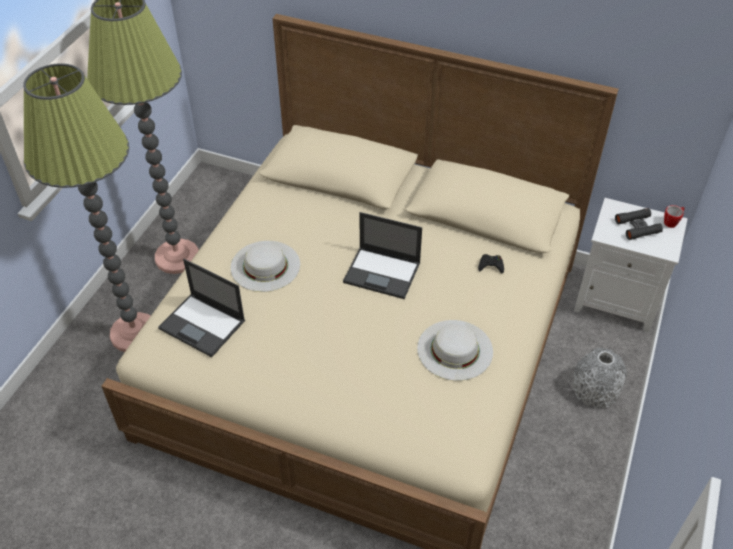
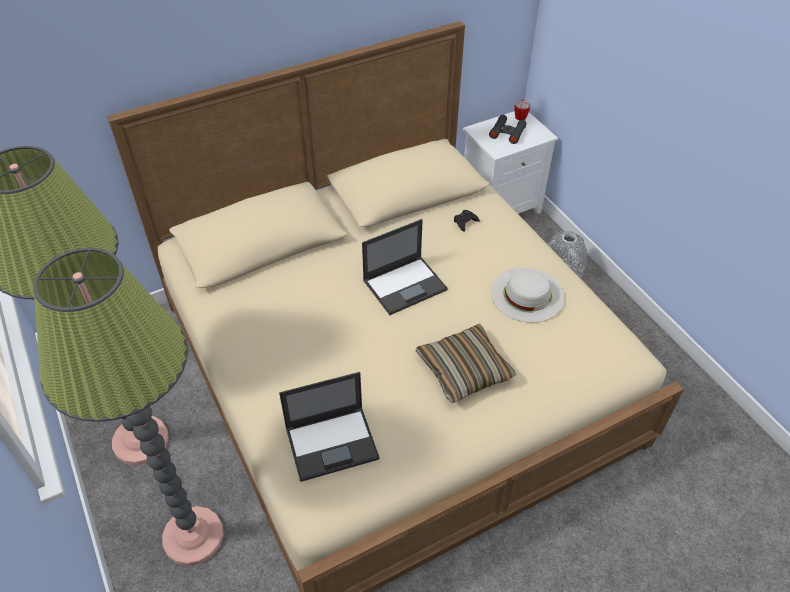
camera: 50 degrees left, 0 degrees up
white hat [231,241,300,292] -> none
none -> pillow [416,324,516,403]

